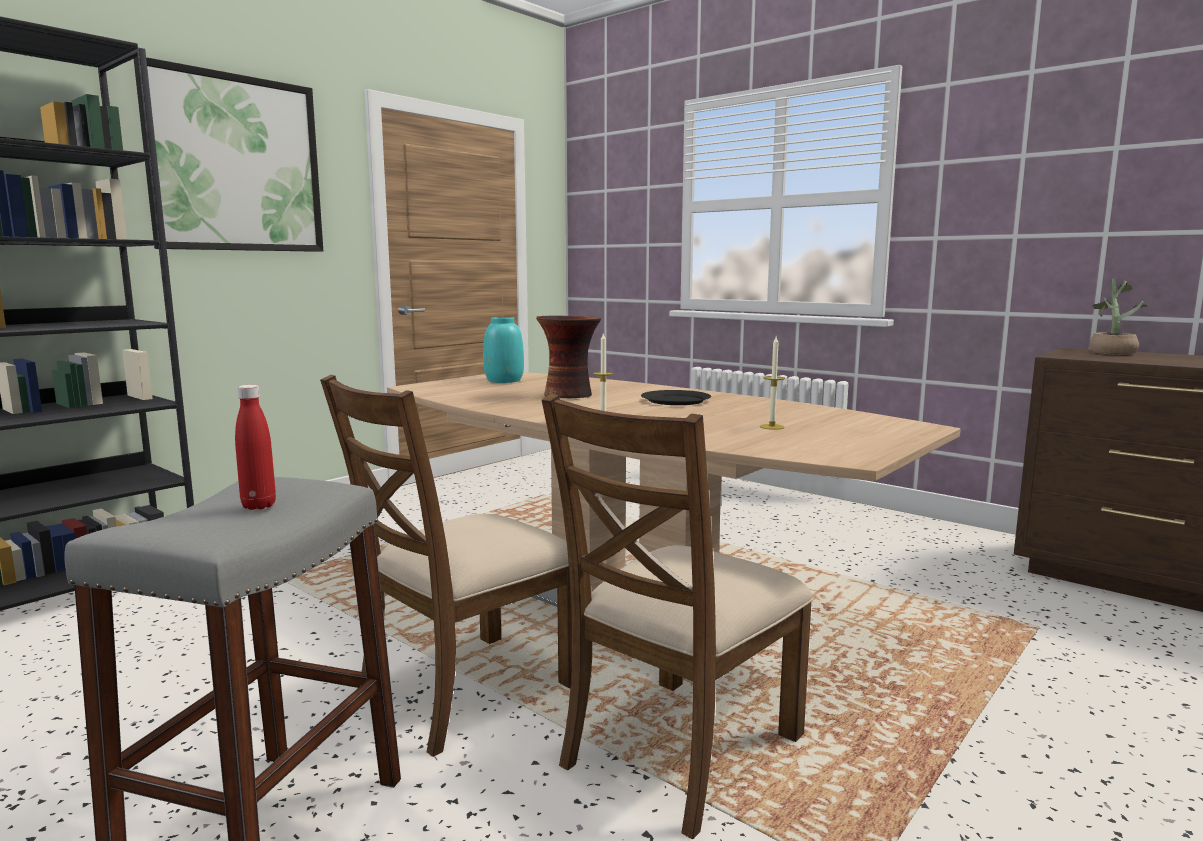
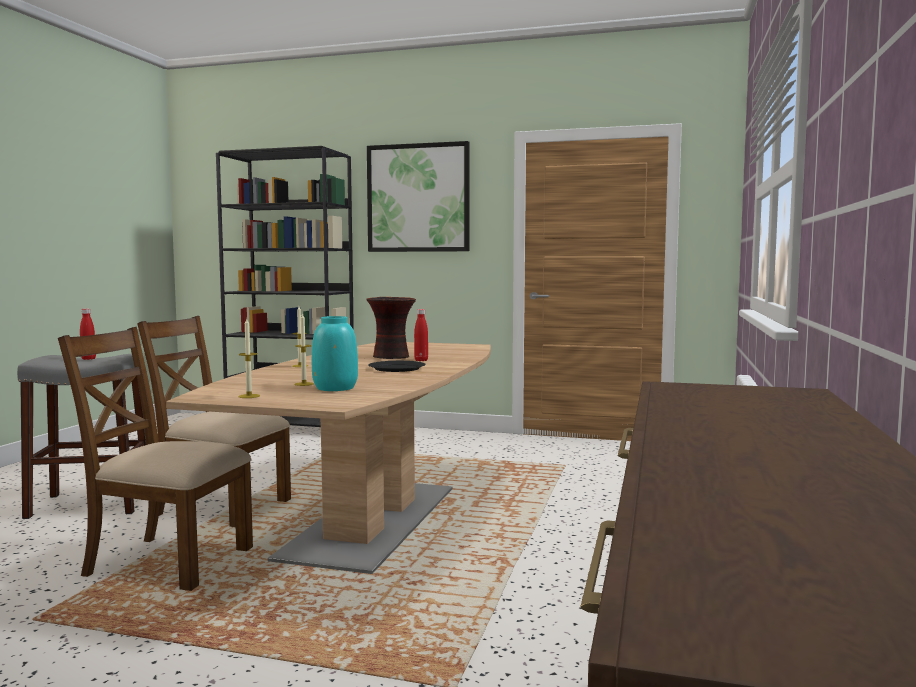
camera: 65 degrees right, 5 degrees down
turquoise vase [483,317,524,383] -> turquoise vase moved to [312,316,358,391]
potted plant [1089,277,1148,355] -> none
none -> candle [238,319,260,398]
none -> red bottle [414,309,428,361]

